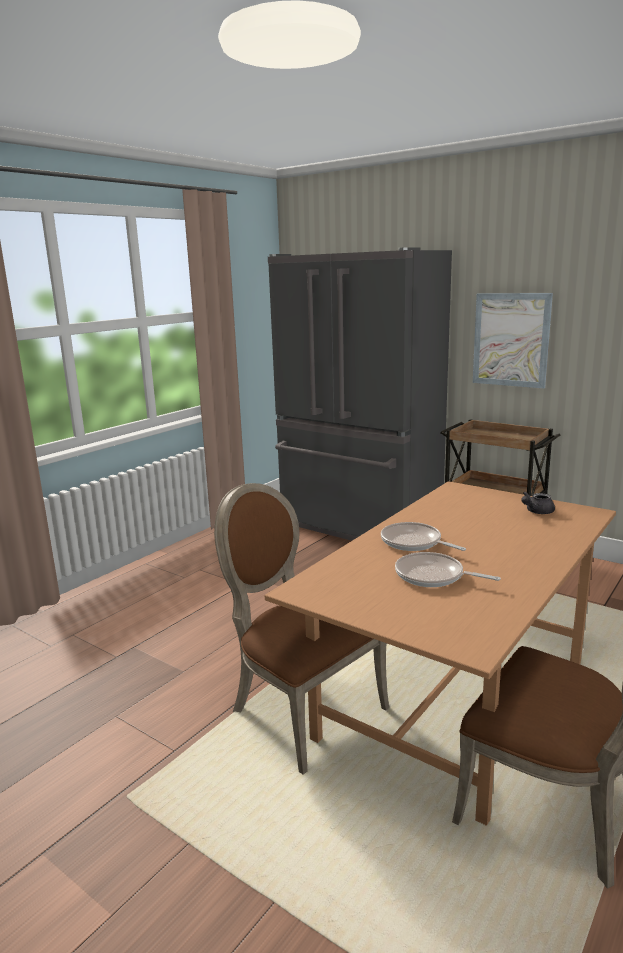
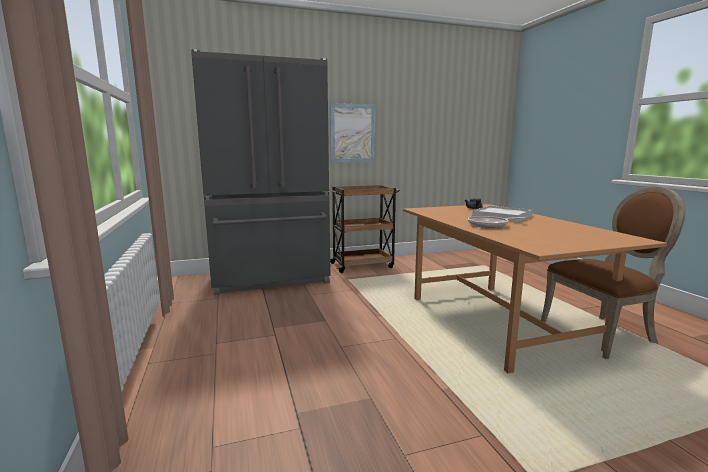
camera: 55 degrees left, 5 degrees down
brown chair [214,483,389,775] -> none
frying pan [395,552,501,587] -> none
none -> white tray [472,206,532,222]

